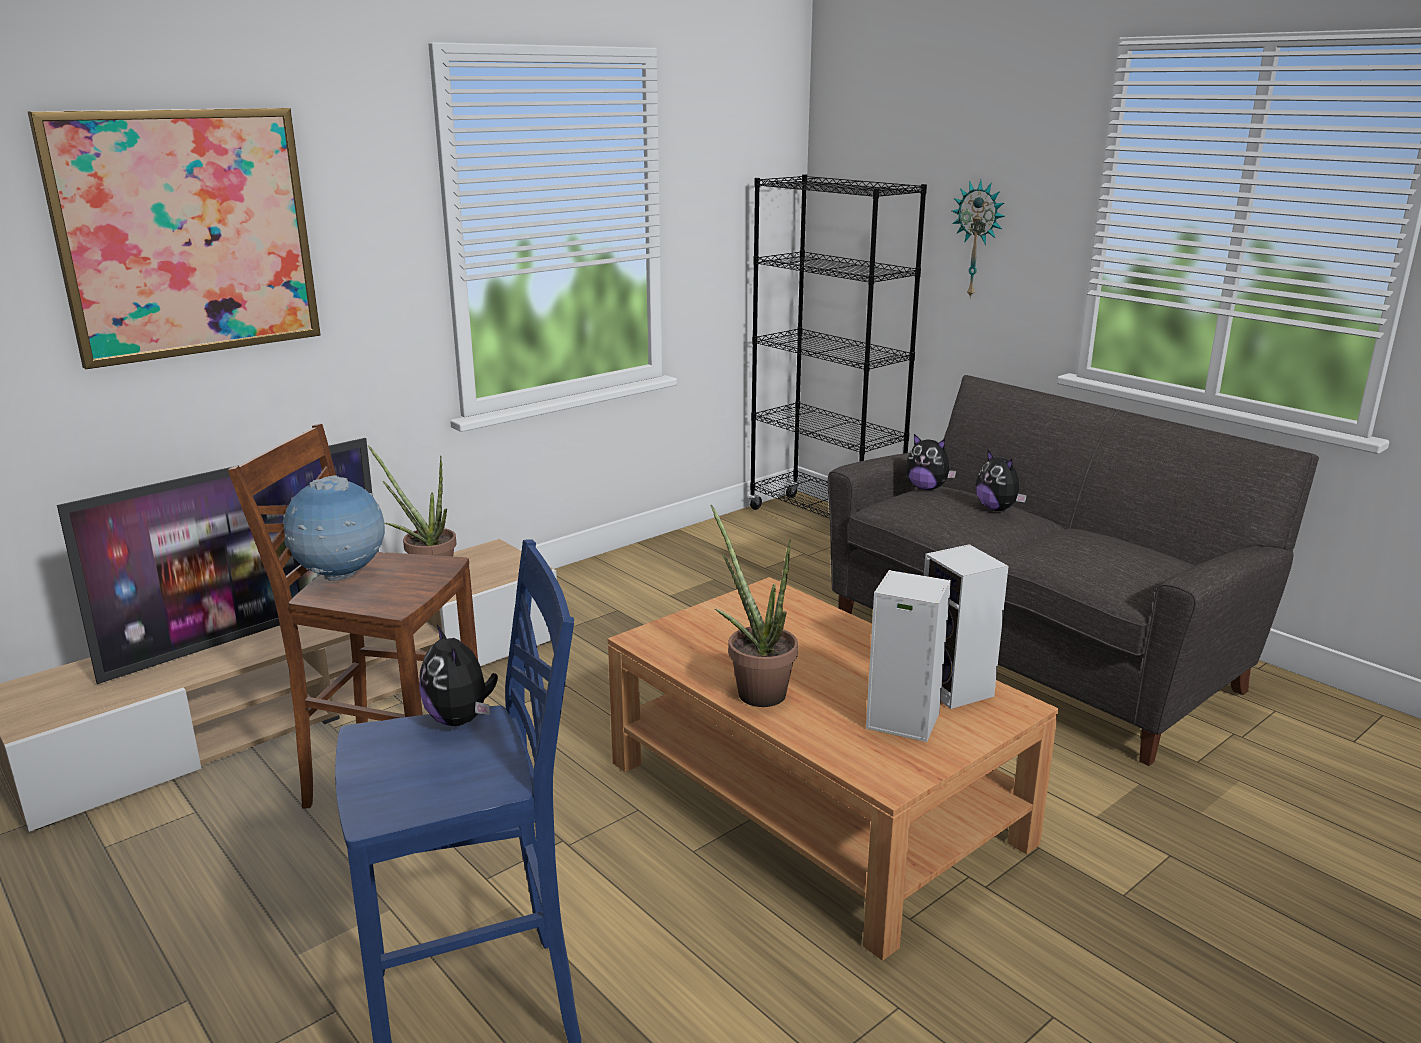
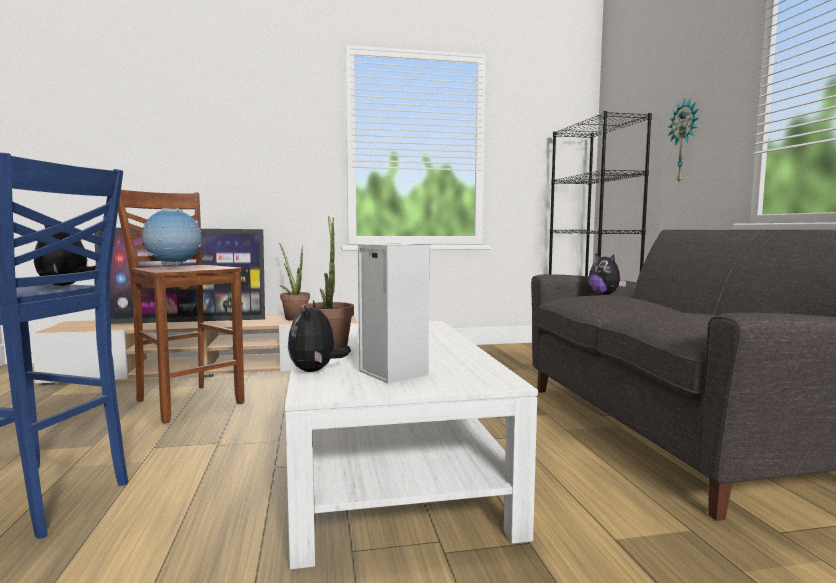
camera: 30 degrees right, 15 degrees down
picture [28,108,321,369] -> none
brown coffee table [608,577,1059,961] -> white coffee table [285,321,538,569]
speaker [924,544,1009,709] -> none
plush toy [976,450,1027,511] -> plush toy moved to [288,300,351,372]

